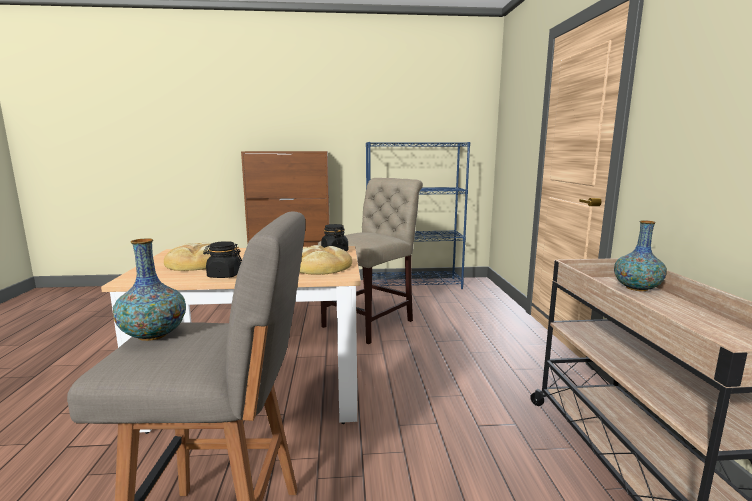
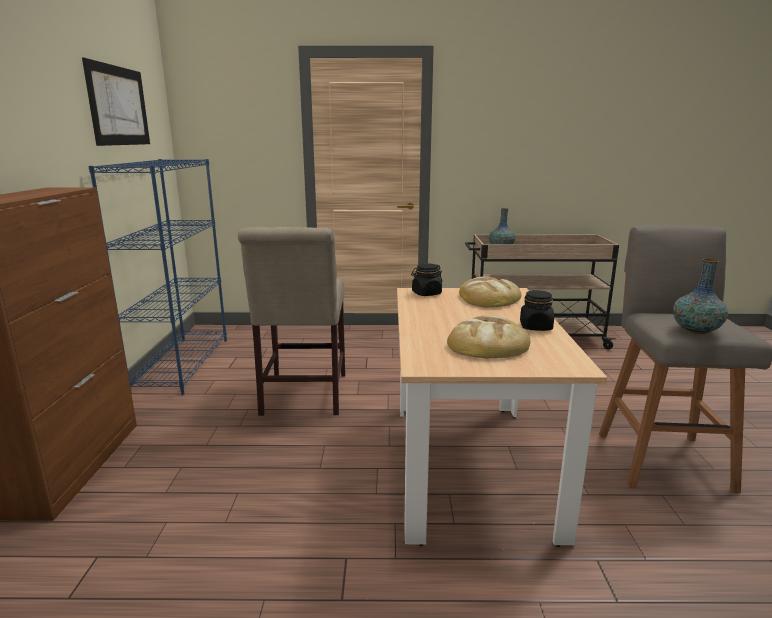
camera: 85 degrees left, 5 degrees up
beige chair [318,178,423,344] -> beige chair turned 135 degrees counterclockwise [238,227,345,416]
none -> picture [82,58,150,146]

